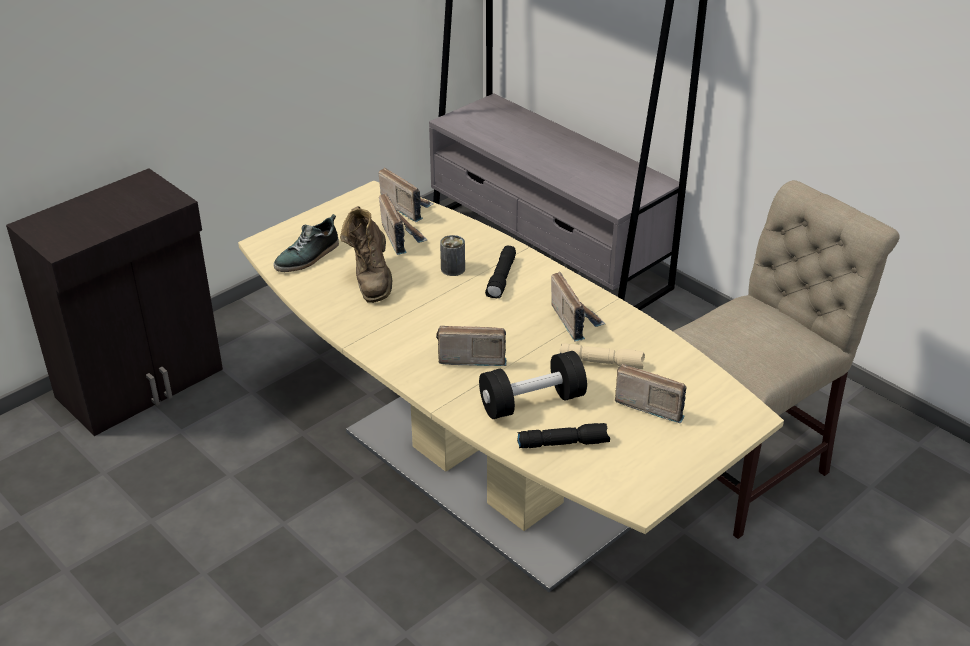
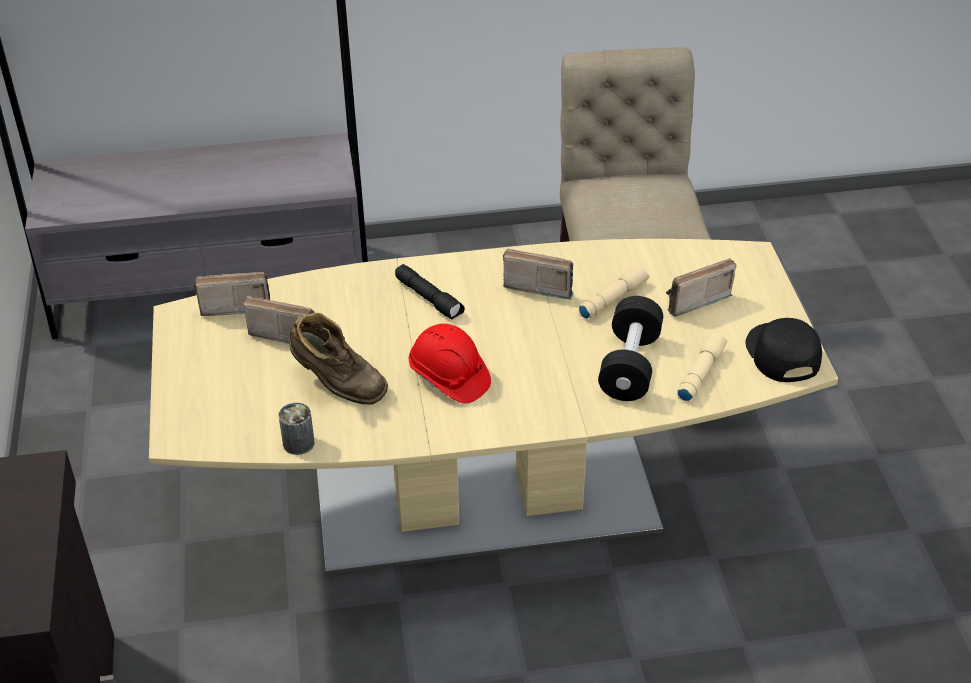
camera: 55 degrees left, 5 degrees up
shoe [273,214,339,272] -> none
radio [436,326,507,366] -> none
can [440,235,465,276] -> can moved to [279,403,315,455]
black flashlight [517,423,610,448] -> beige flashlight [677,332,727,402]
none -> red hard hat [408,324,491,404]
none -> black cap [745,318,822,382]

